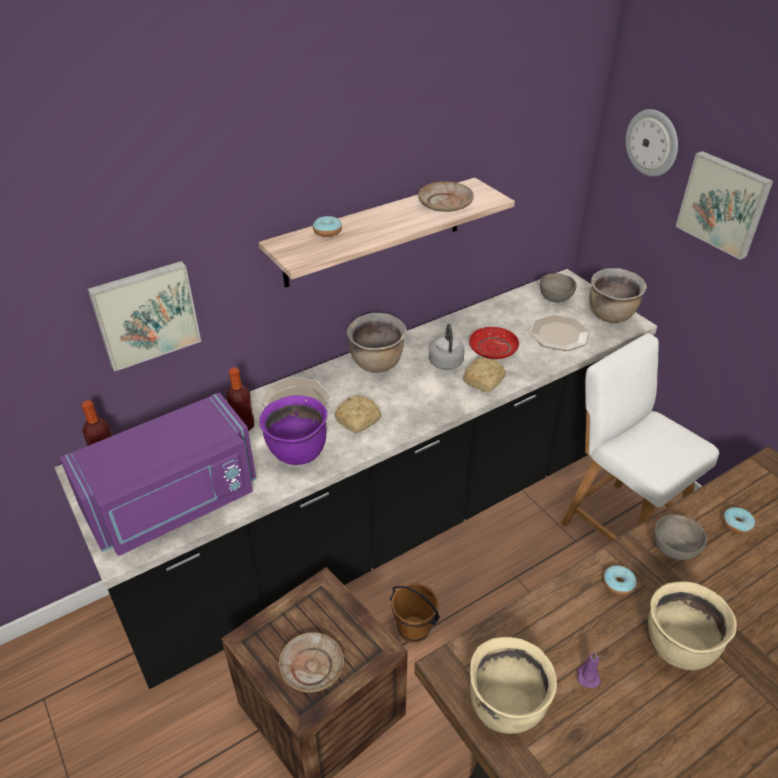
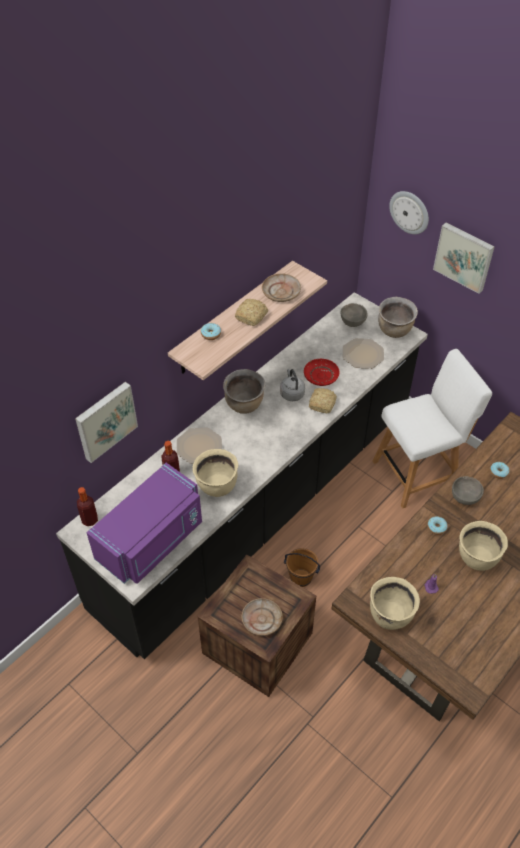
camera: 15 degrees left, 10 degrees up
purple cooking pot [259,395,327,465] -> beige cooking pot [193,449,238,497]
bread [334,395,382,433] -> bread moved to [235,299,268,326]
white chair [561,333,719,542] -> white chair turned 120 degrees clockwise [372,349,492,508]

